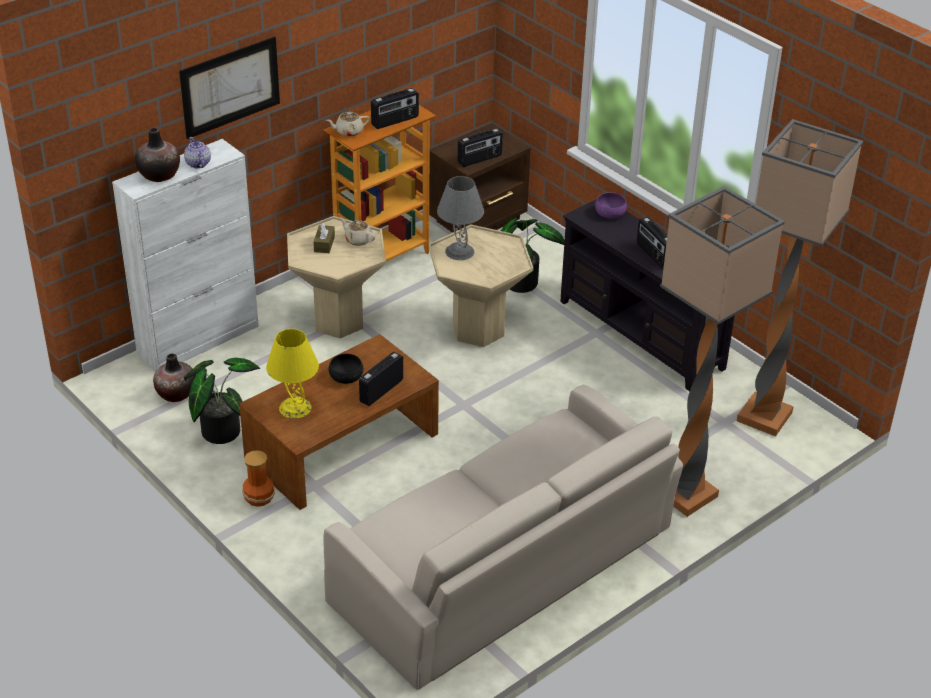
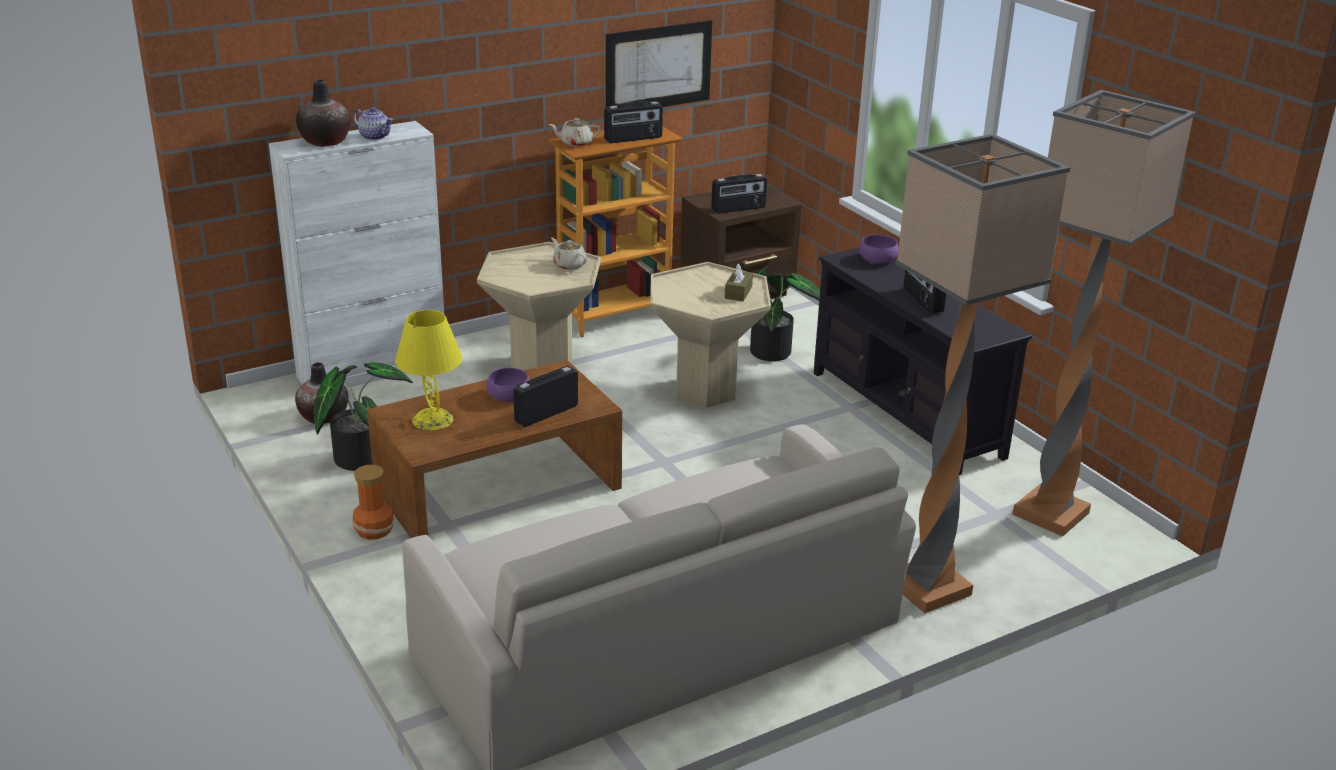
camera: 10 degrees right, 10 degrees down
picture [179,37,280,139] -> picture moved to [606,20,712,107]
teapot [184,137,211,168] -> teapot turned 135 degrees clockwise [353,107,393,140]
brown tissue box [314,223,335,253] -> brown tissue box moved to [725,263,753,301]
black bowl [329,354,363,384] -> purple bowl [486,368,530,402]
grey table lamp [437,176,484,260] -> none

